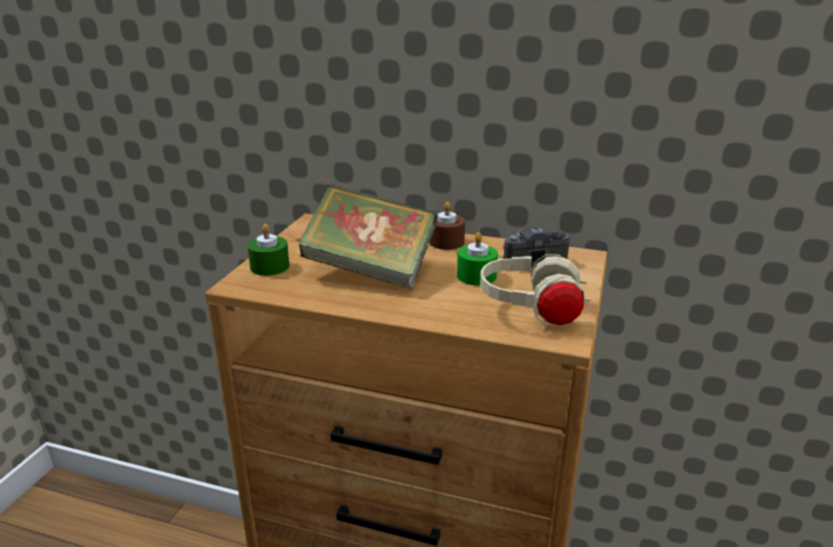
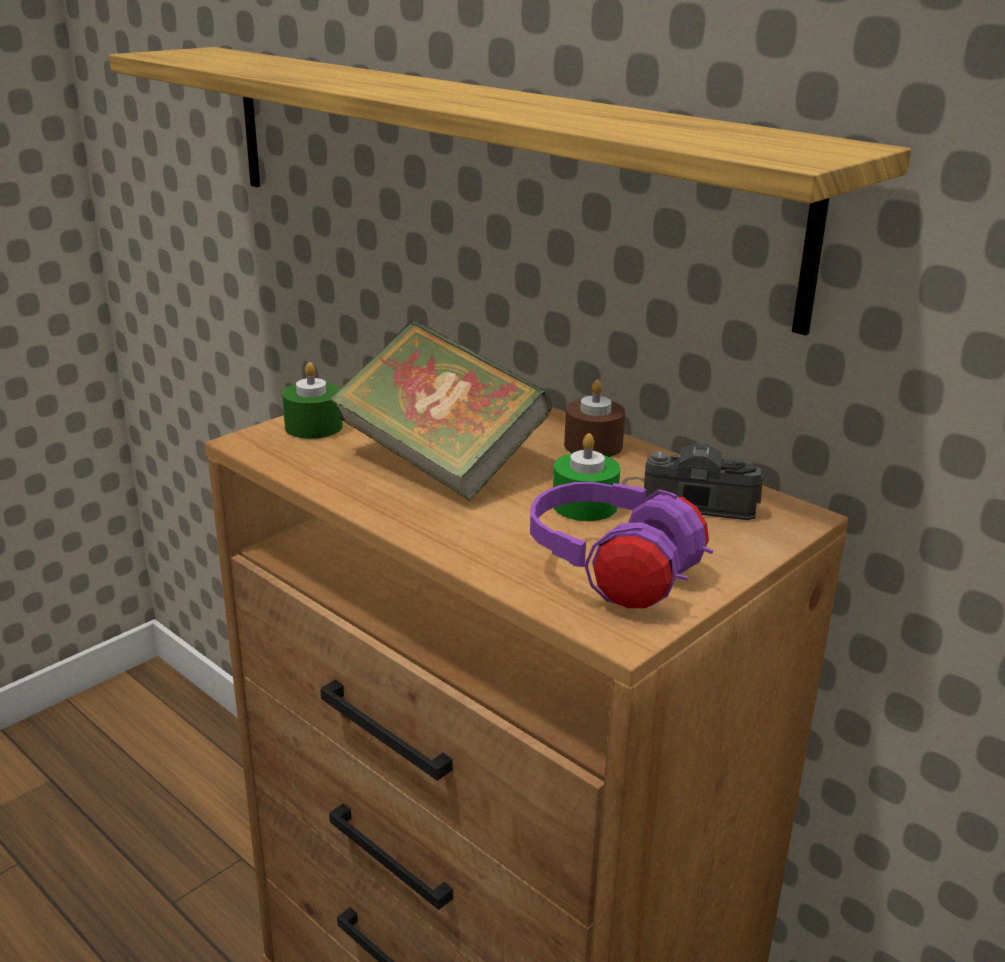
camera: 25 degrees right, 0 degrees up
beige headphones [480,254,591,325] -> purple headphones [530,482,713,608]
none -> shelf [109,47,911,336]

